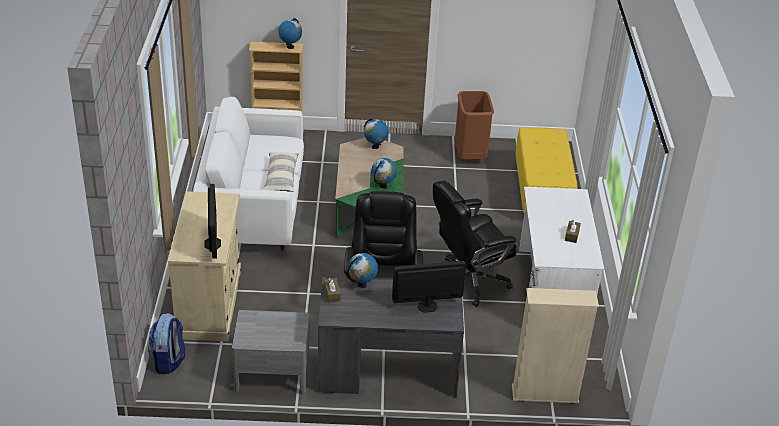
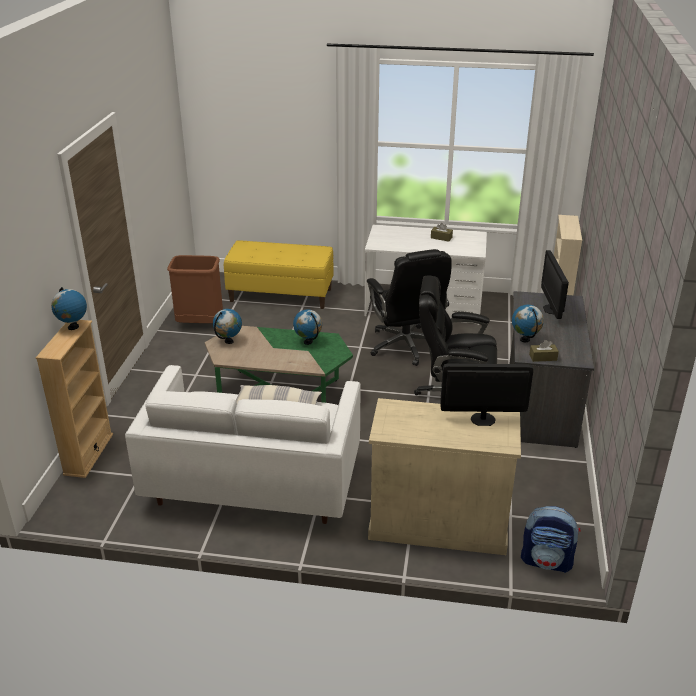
camera: 80 degrees left, 5 degrees down
grey nightstand [232,310,309,395] -> none

